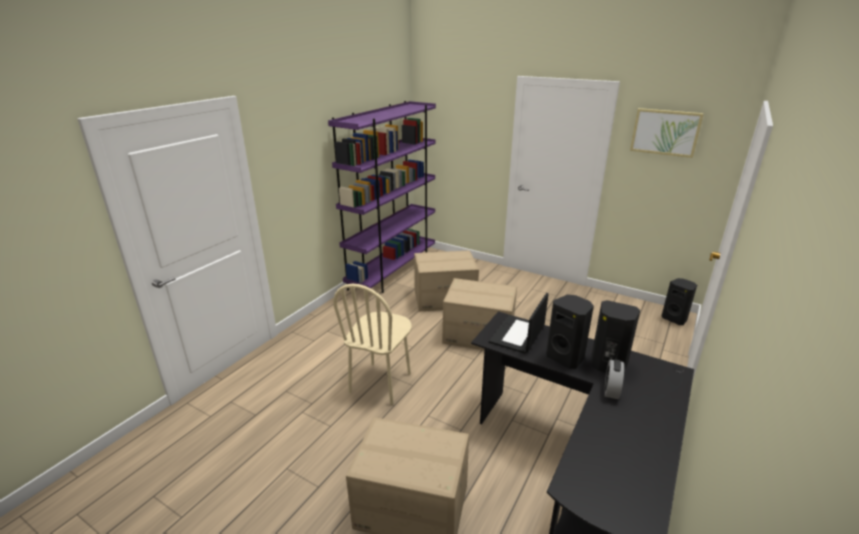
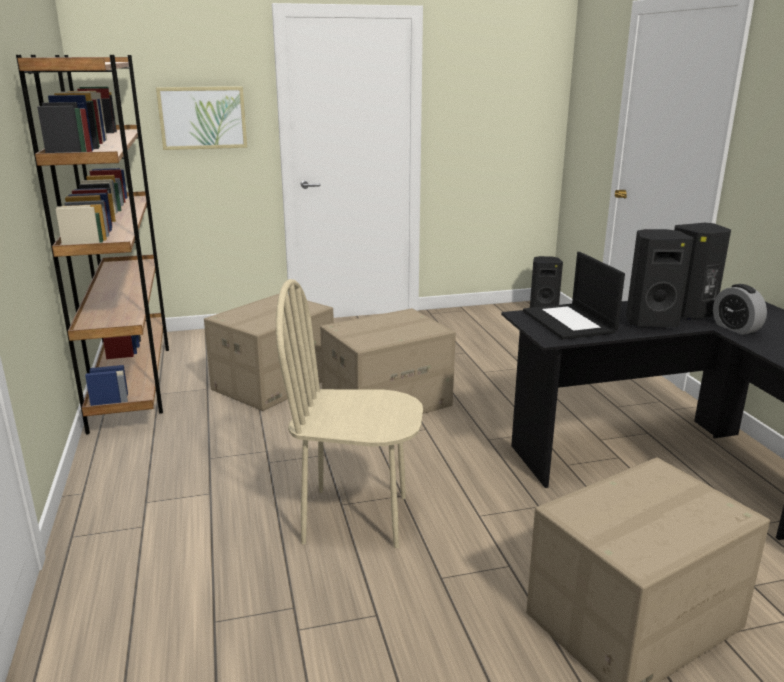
camera: 45 degrees left, 5 degrees down
purple bookcase [328,101,436,293] -> brown bookcase [16,55,169,434]
beige chair [333,284,412,405] -> beige chair turned 120 degrees clockwise [276,279,423,548]
picture [630,108,704,158] -> picture moved to [156,86,247,150]

